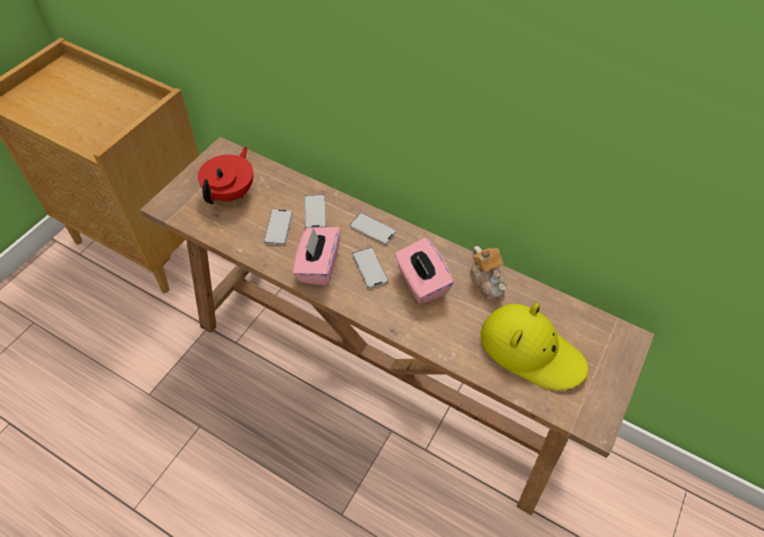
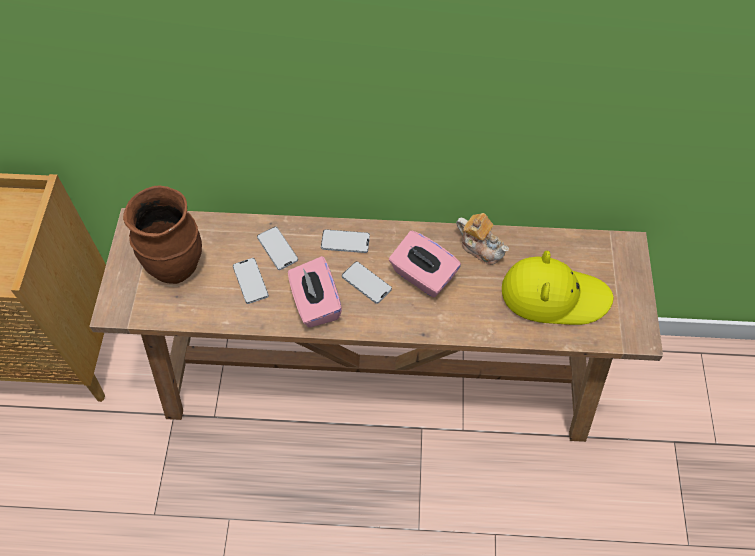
camera: 25 degrees left, 5 degrees up
red teapot [198,146,253,204] -> brown vase [123,186,202,284]

